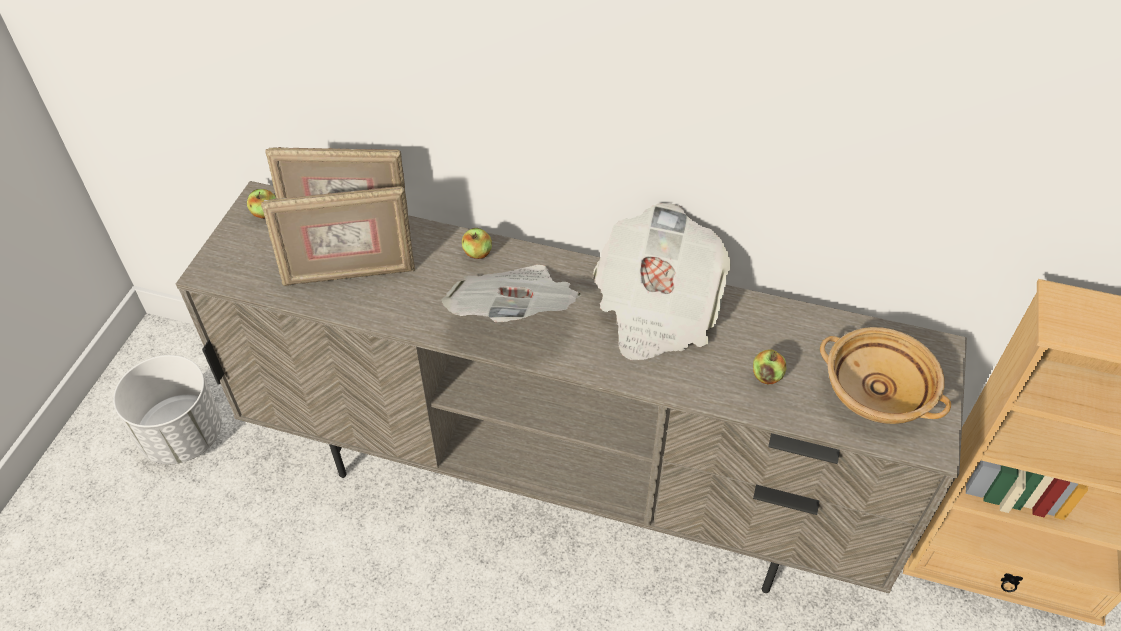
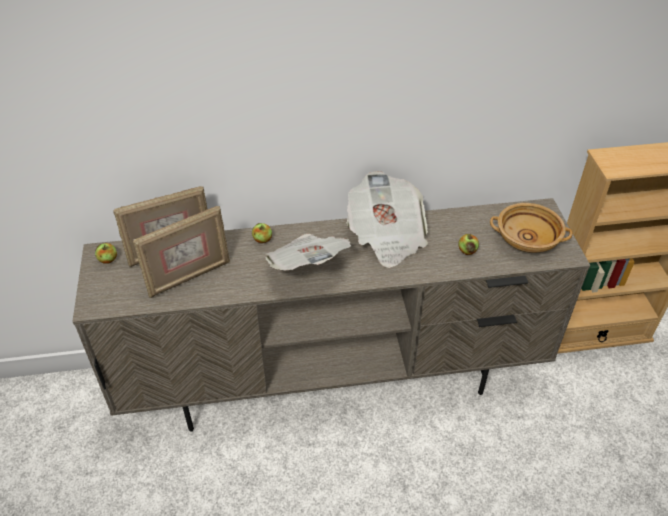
camera: 25 degrees left, 5 degrees down
white planter [113,355,222,464] -> none

